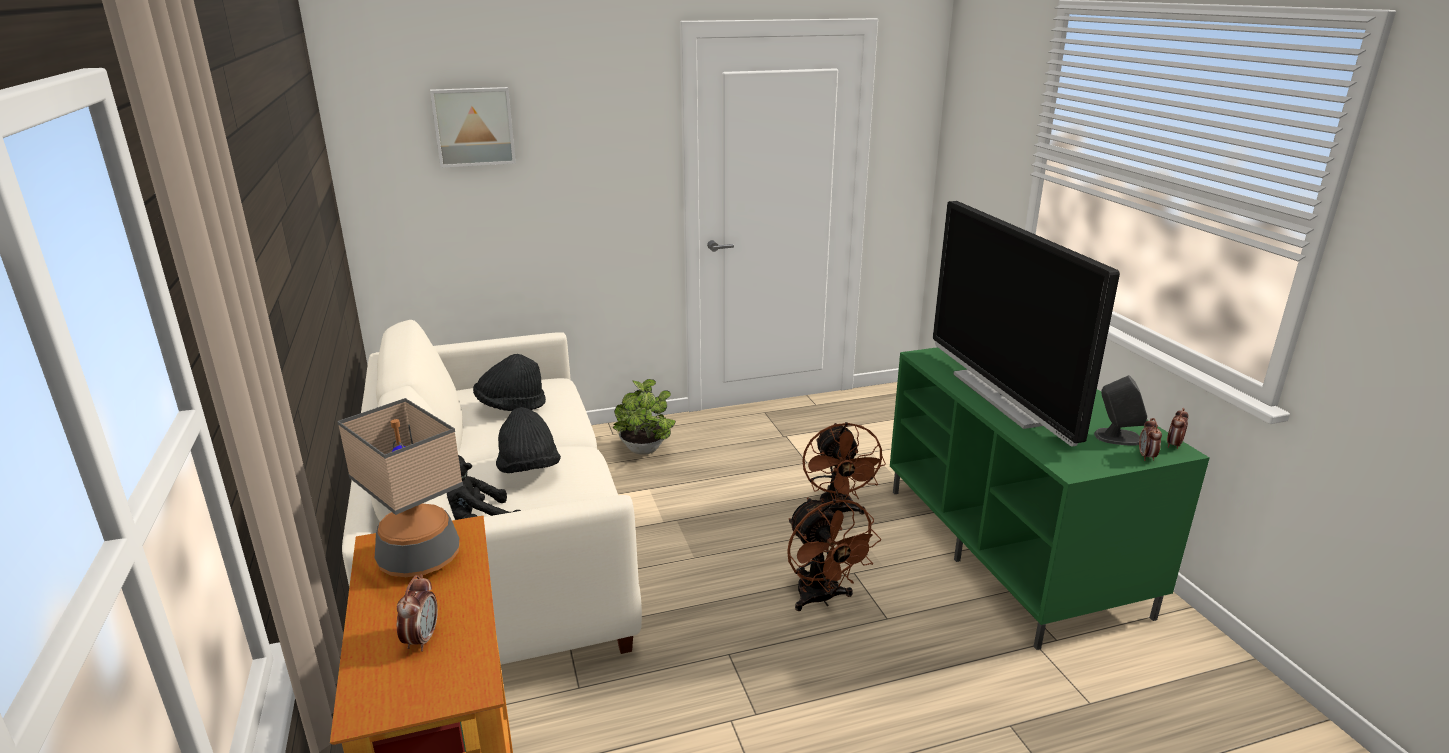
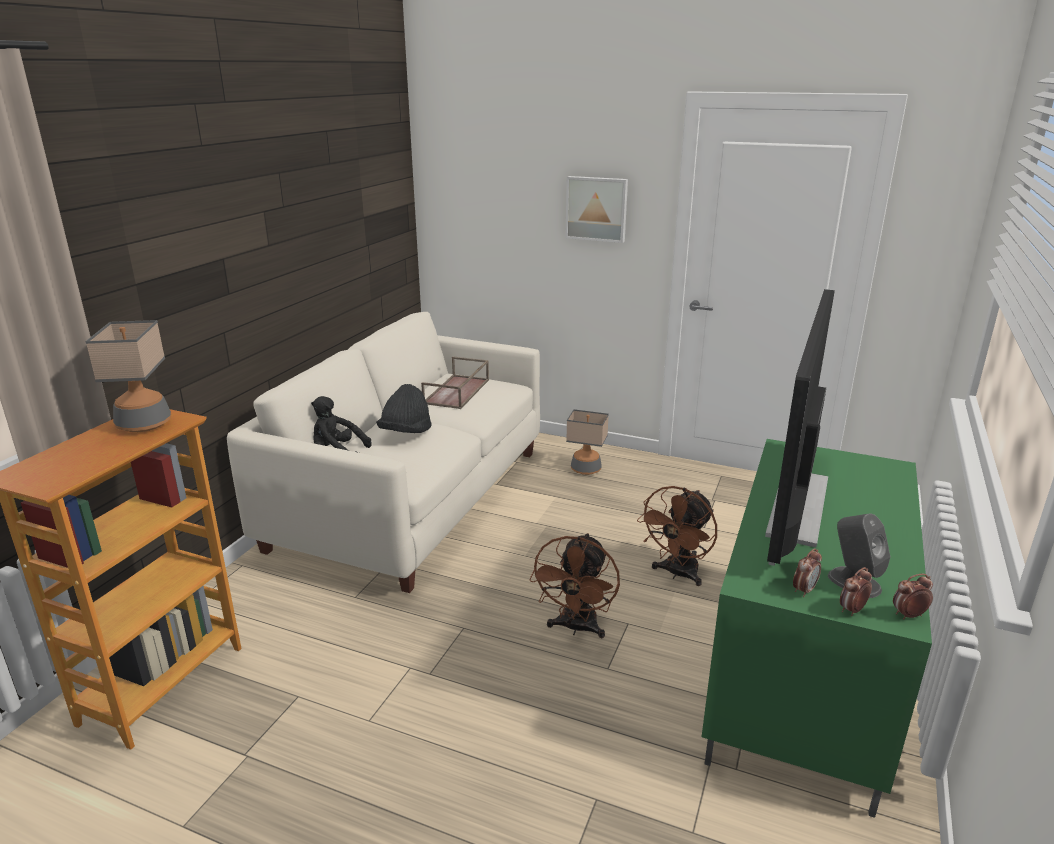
camera: 40 degrees right, 0 degrees up
alarm clock [397,574,438,652] -> alarm clock moved to [793,548,822,597]
picture [430,87,516,168] -> picture moved to [565,176,628,243]
black hat [473,354,546,411] -> brown tray [421,356,489,409]
potted plant [613,379,676,455] -> table lamp [566,409,609,475]

